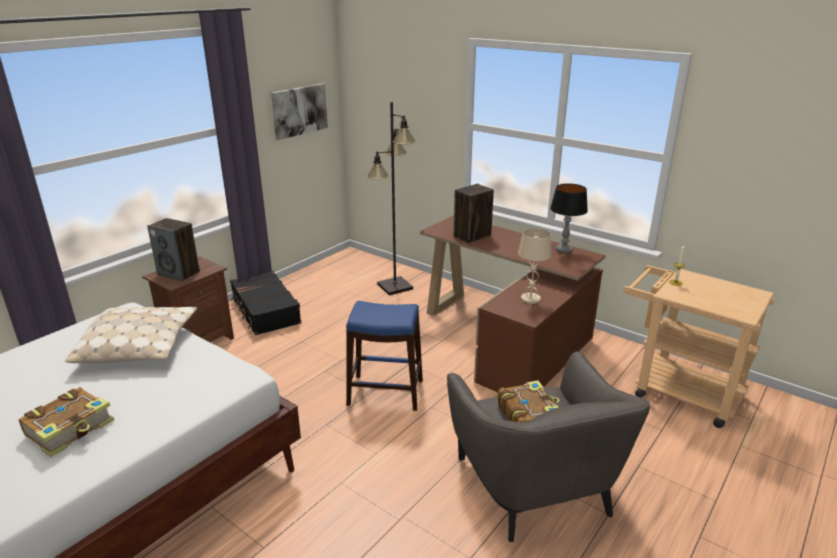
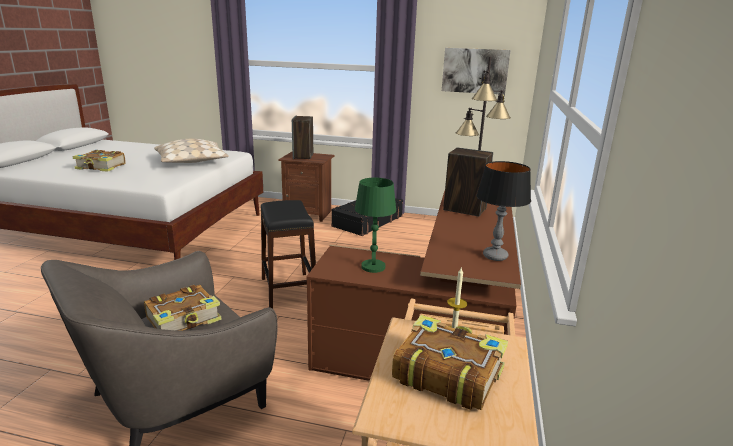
camera: 65 degrees right, 5 degrees down
blue stool [346,301,423,411] -> black stool [261,200,316,309]
beige table lamp [518,228,552,304] -> green table lamp [355,178,396,273]
none -> book [392,315,508,410]

